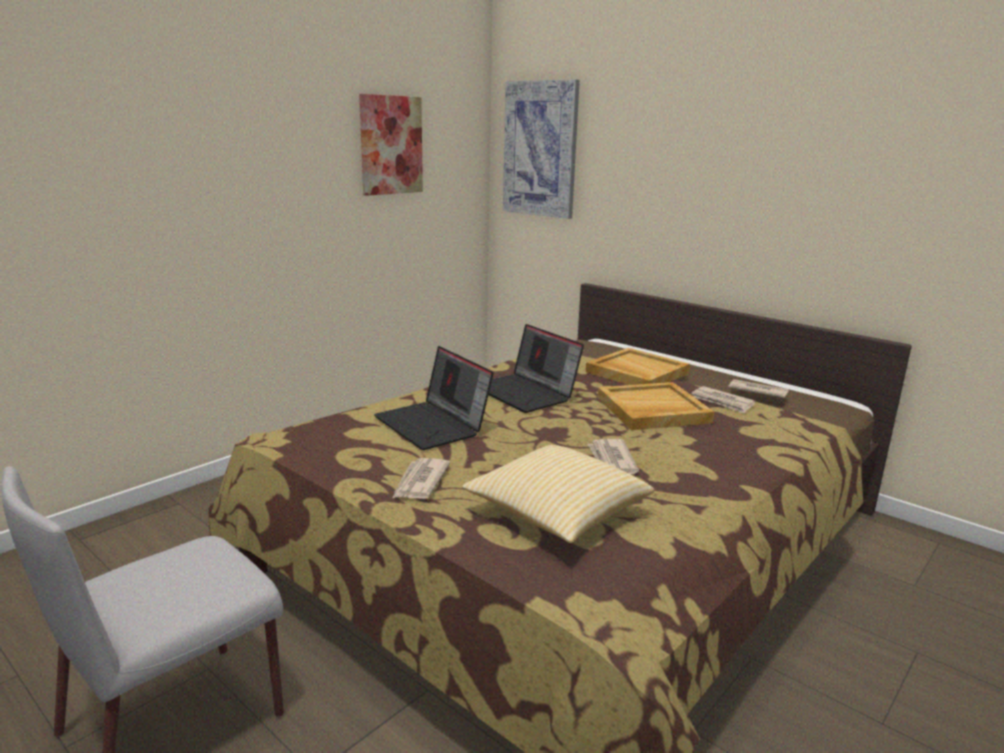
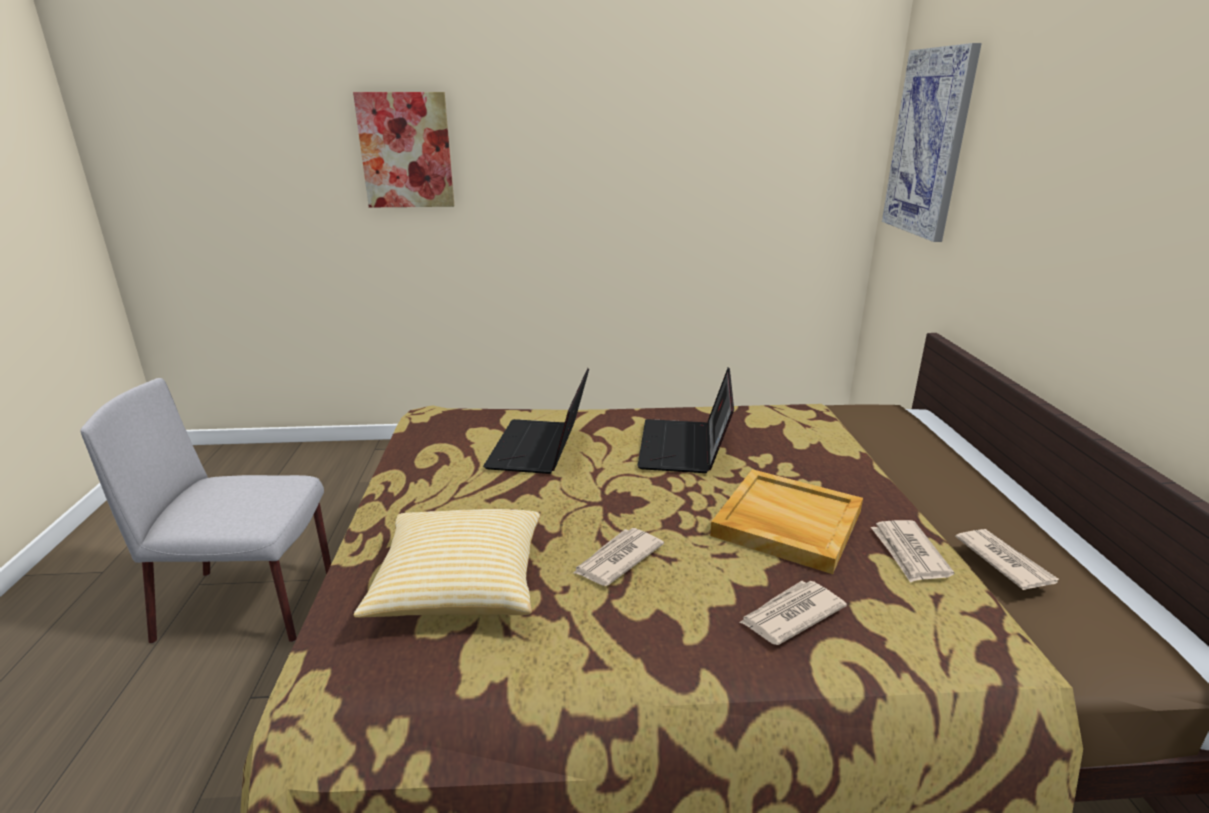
camera: 45 degrees right, 5 degrees up
picture [359,94,423,196] -> picture moved to [353,92,454,207]
newspaper [392,458,450,499] -> newspaper moved to [739,581,847,645]
beige tray [586,348,690,385] -> none

